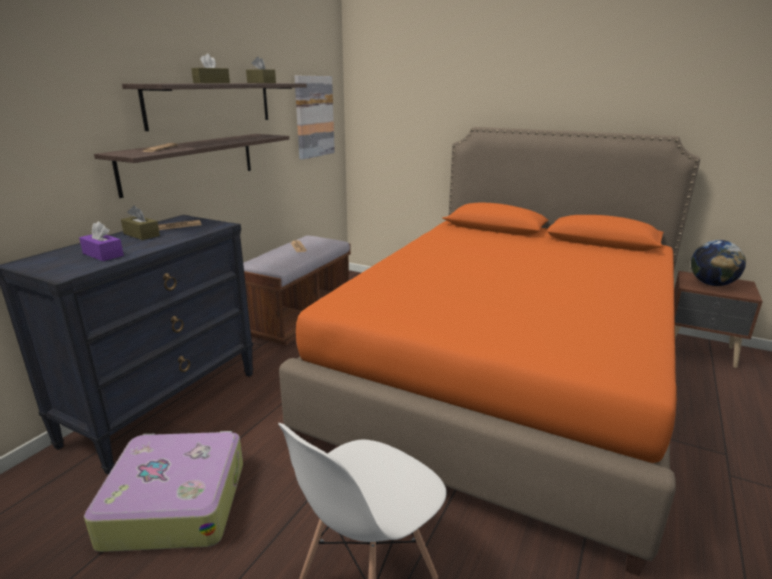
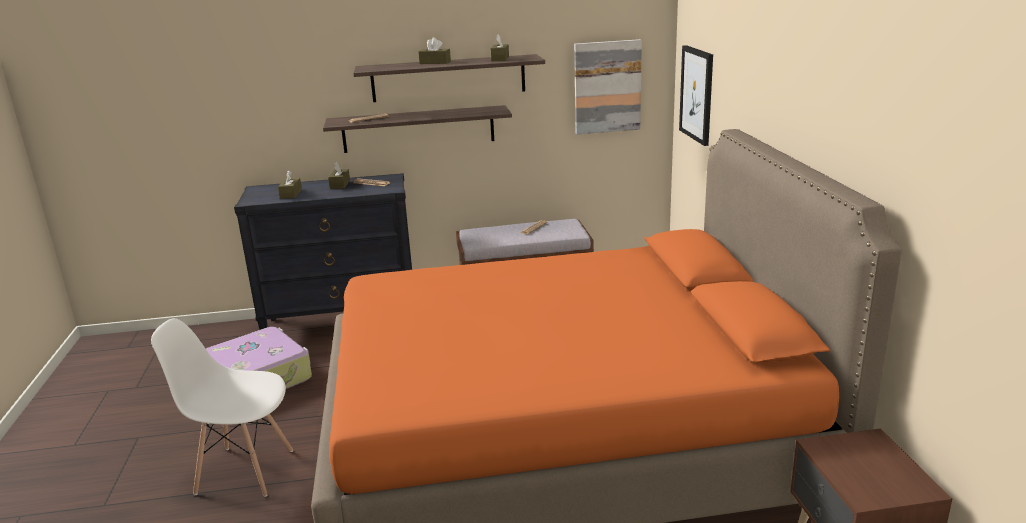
camera: 55 degrees right, 0 degrees up
purple tissue box [79,221,124,261] -> brown tissue box [278,170,302,199]
globe [691,240,746,286] -> none
none -> picture [679,45,713,146]

